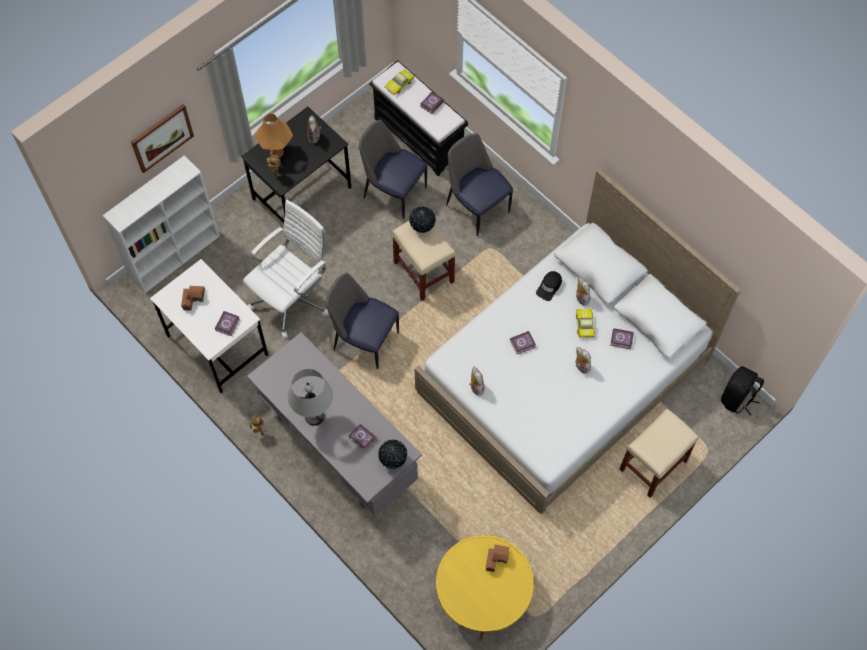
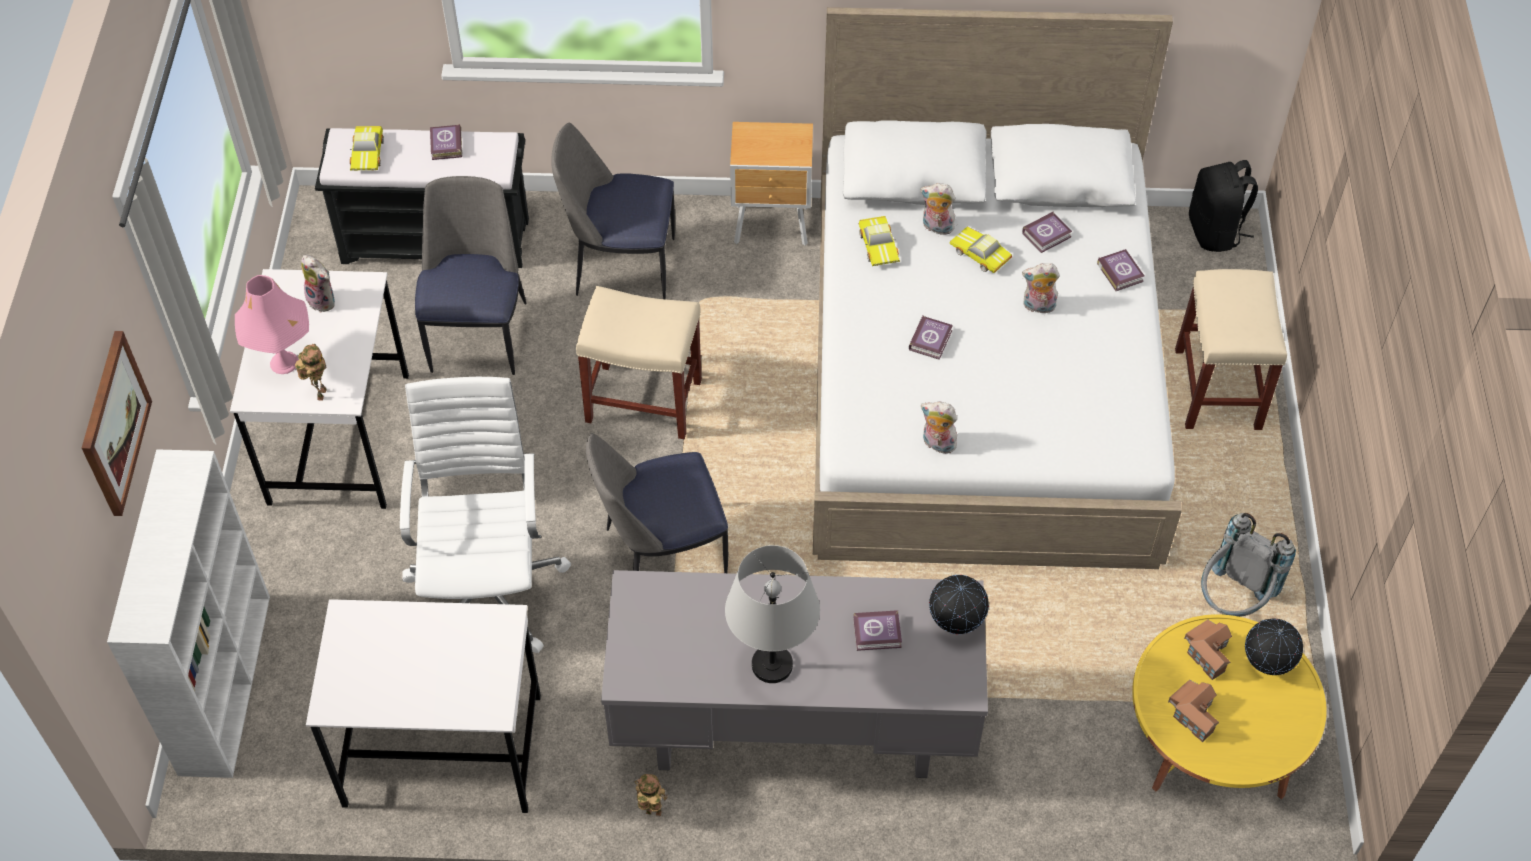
camera: 45 degrees left, 10 degrees down
toy house [181,286,205,311] -> toy house moved to [1168,680,1219,742]
book [215,311,240,336] -> book moved to [1097,249,1144,291]
black desk [241,107,351,224] -> white desk [230,269,409,509]
orange table lamp [255,114,293,157] -> pink table lamp [235,275,309,374]
chair [359,120,427,219] -> chair turned 105 degrees clockwise [415,176,526,375]
globe [409,206,436,233] -> globe moved to [1245,618,1303,675]
black cap [536,271,562,301] -> toy car [859,216,900,266]
none -> brown nightstand [730,122,813,246]
none -> grey backpack [1201,513,1296,617]

